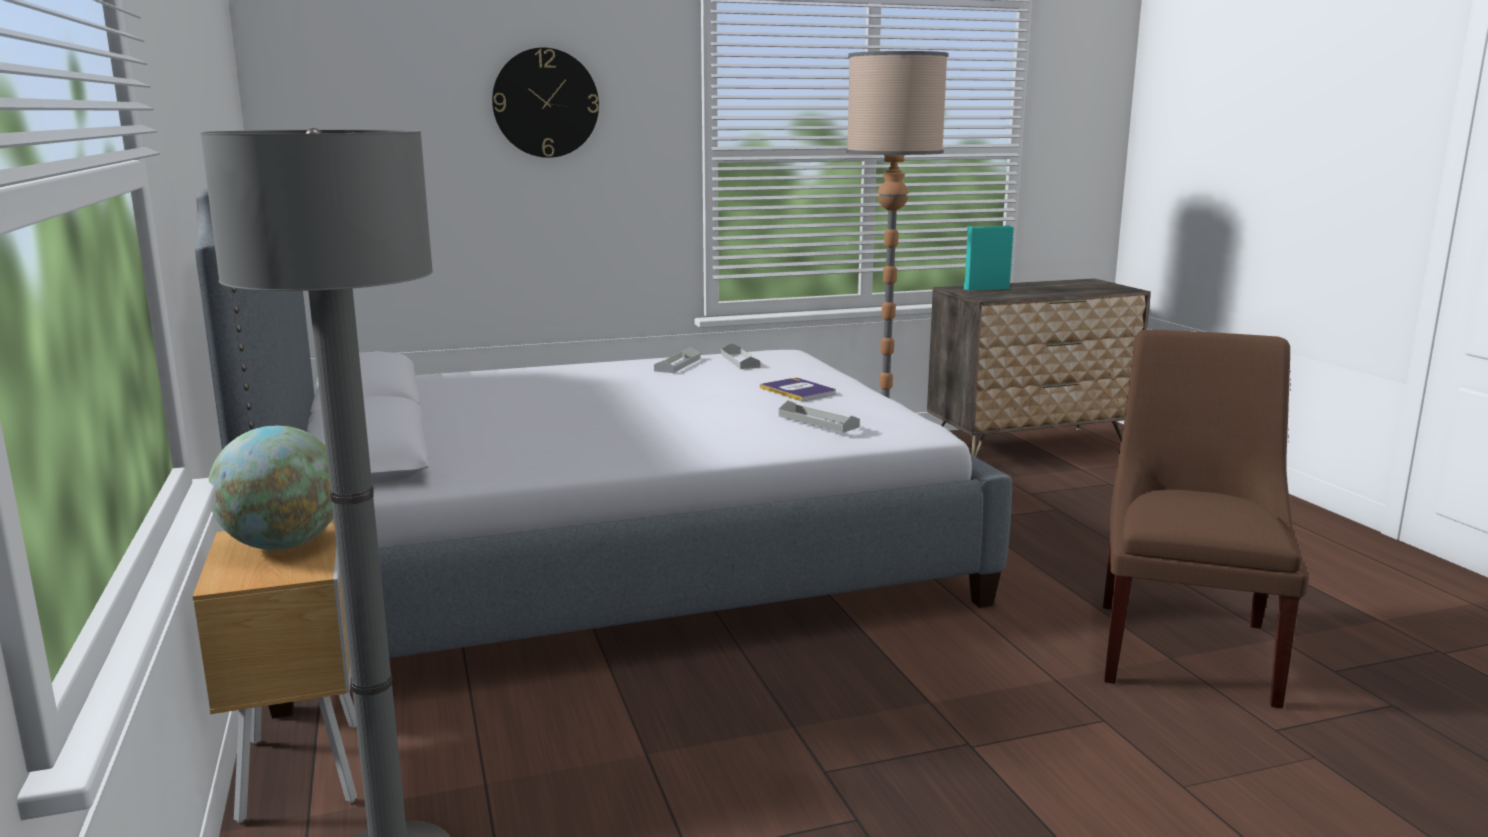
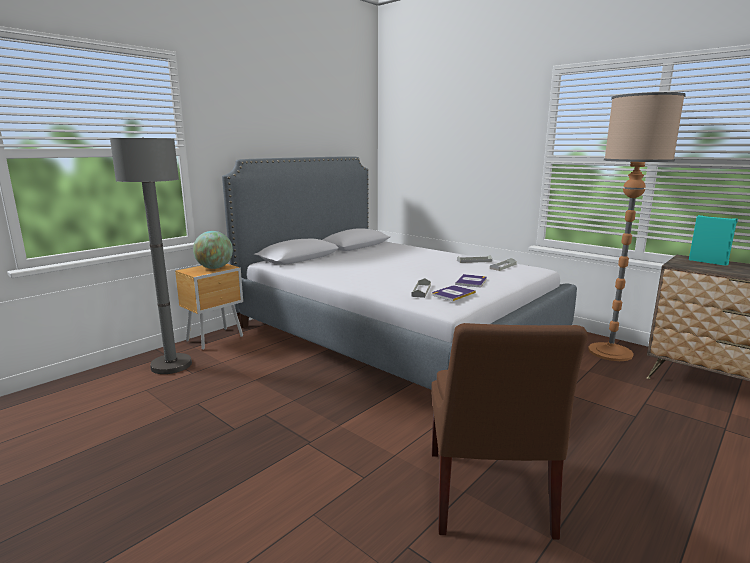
camera: 60 degrees right, 0 degrees up
wall clock [492,47,599,158] -> none
brown chair [1103,329,1309,708] -> brown chair turned 105 degrees clockwise [431,323,588,540]
none -> book [432,286,476,301]

